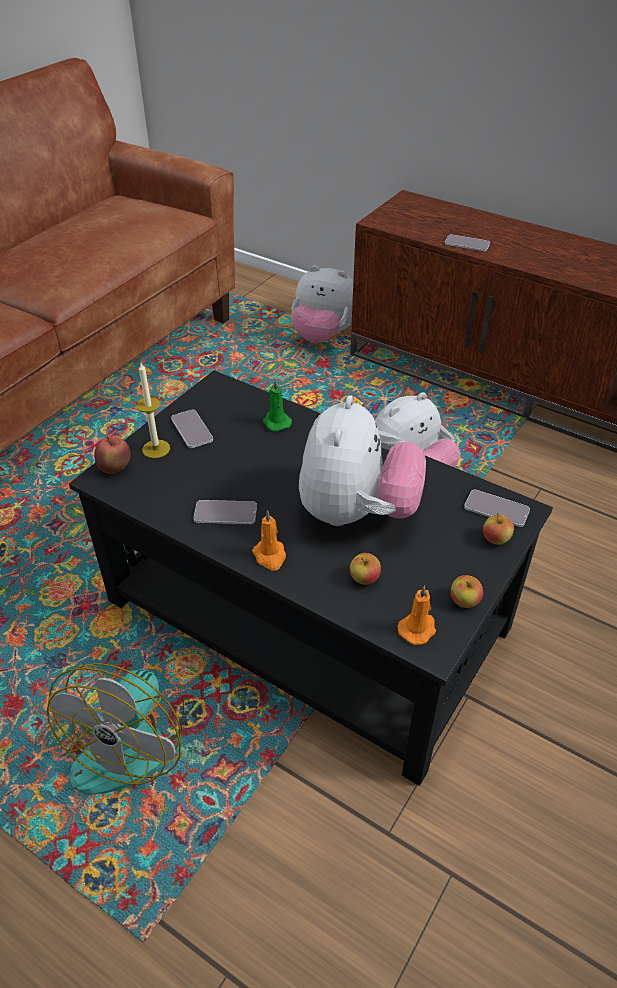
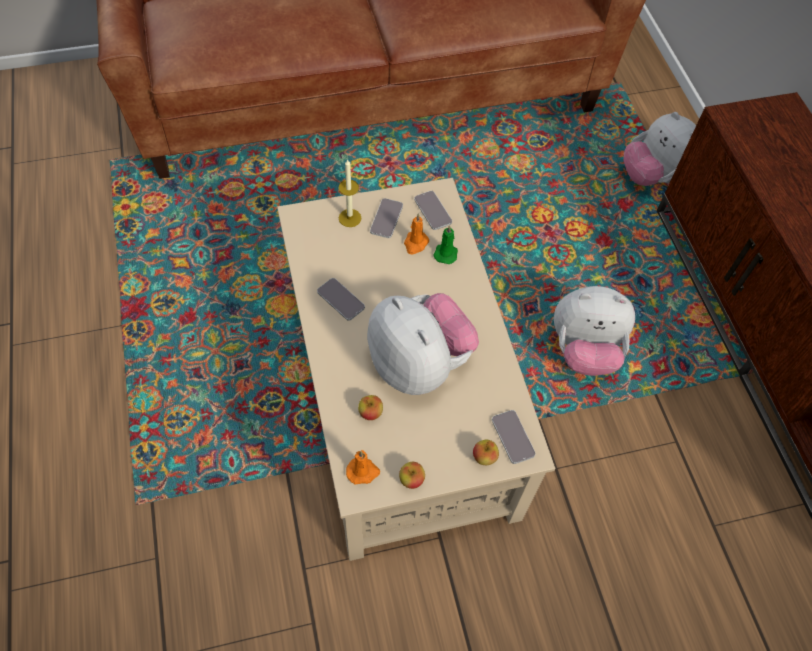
camera: 40 degrees right, 15 degrees up
fan [47,663,184,794] -> none
black coffee table [69,370,553,786] -> beige coffee table [277,178,555,561]
apple [94,436,130,473] -> none
orange candle [252,510,286,571] -> orange candle moved to [404,214,429,254]
plush toy [299,395,426,526] -> plush toy turned 90 degrees counterclockwise [367,293,479,395]
phone [445,234,490,252] -> phone moved to [414,191,452,230]

